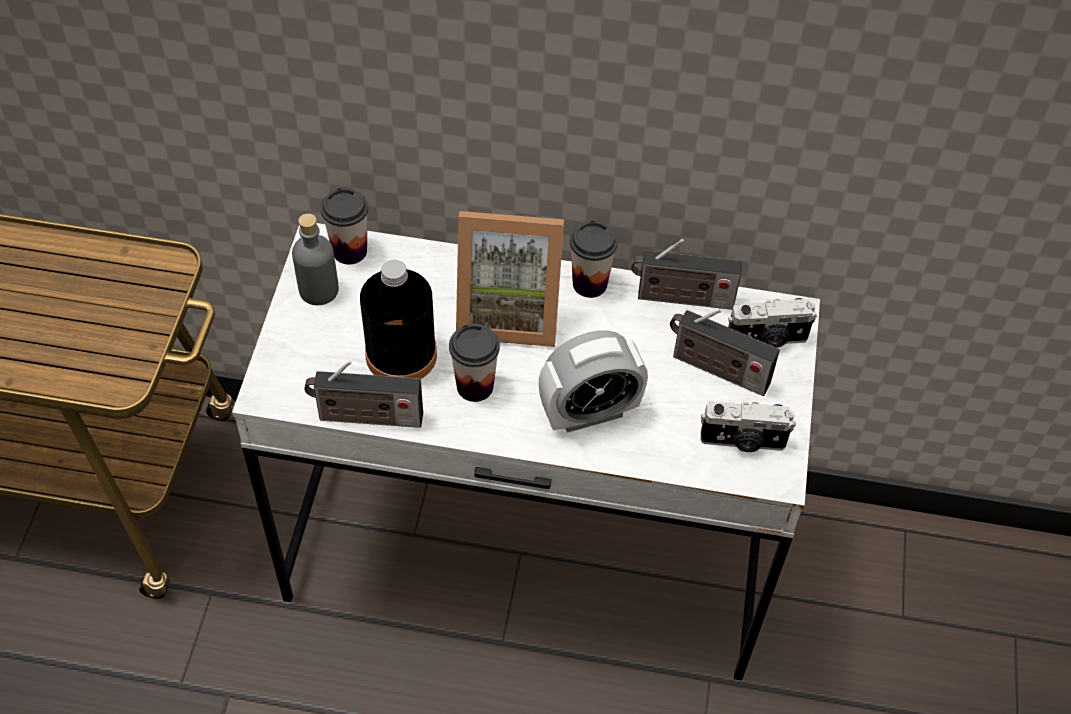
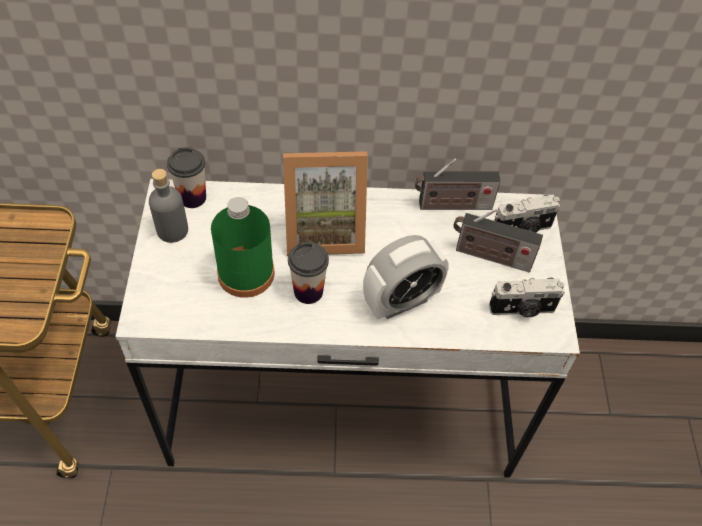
camera: 10 degrees left, 0 degrees up
radio [304,361,423,428] -> none
black bottle [360,260,437,379] -> green bottle [211,197,274,298]
cup [570,221,618,298] -> none

